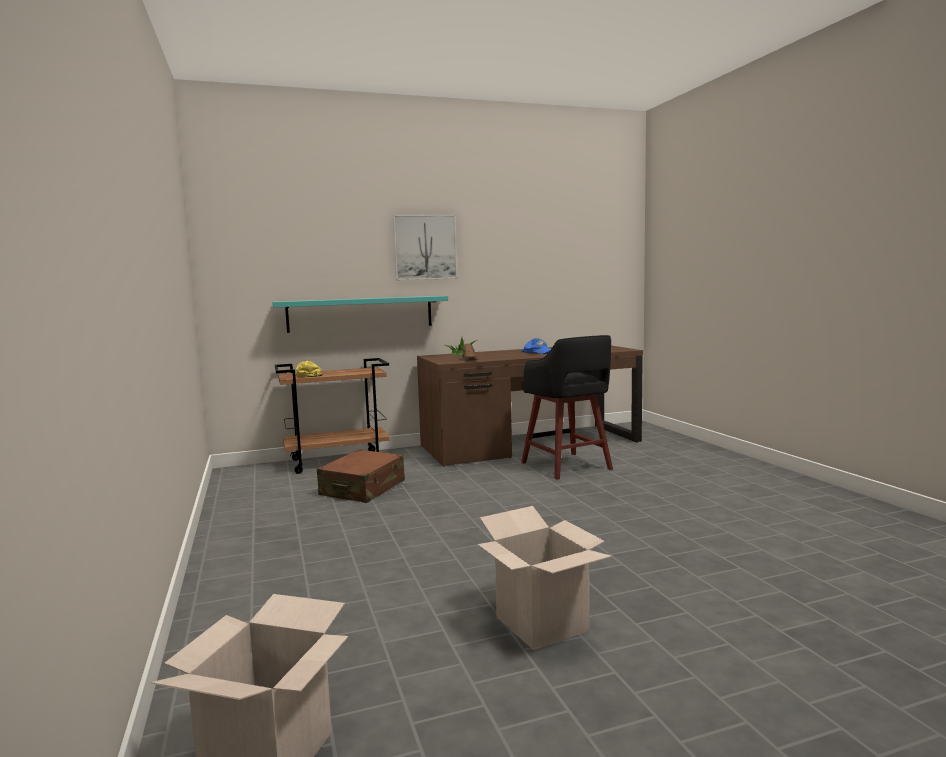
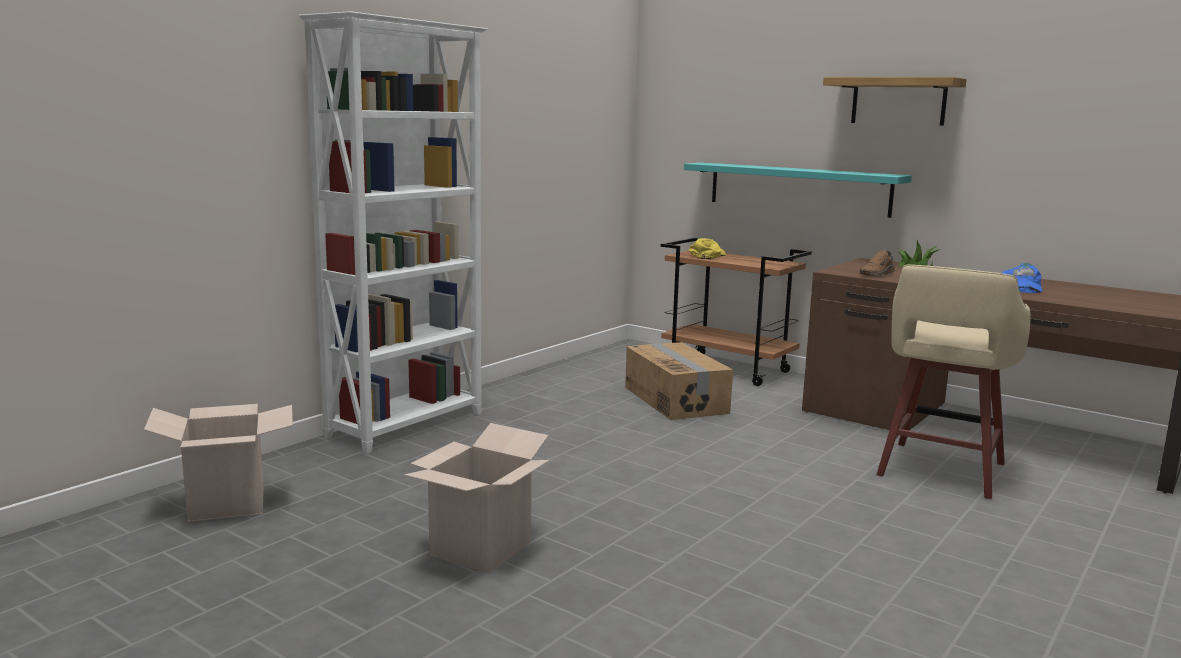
camera: 55 degrees right, 5 degrees up
brown suitcase [317,450,405,503] -> cardboard box [625,342,733,420]
picture [393,214,458,280] -> shelf [823,77,967,126]
black stool [521,335,613,480] -> beige stool [876,265,1031,499]
none -> white bookcase [299,11,488,454]

